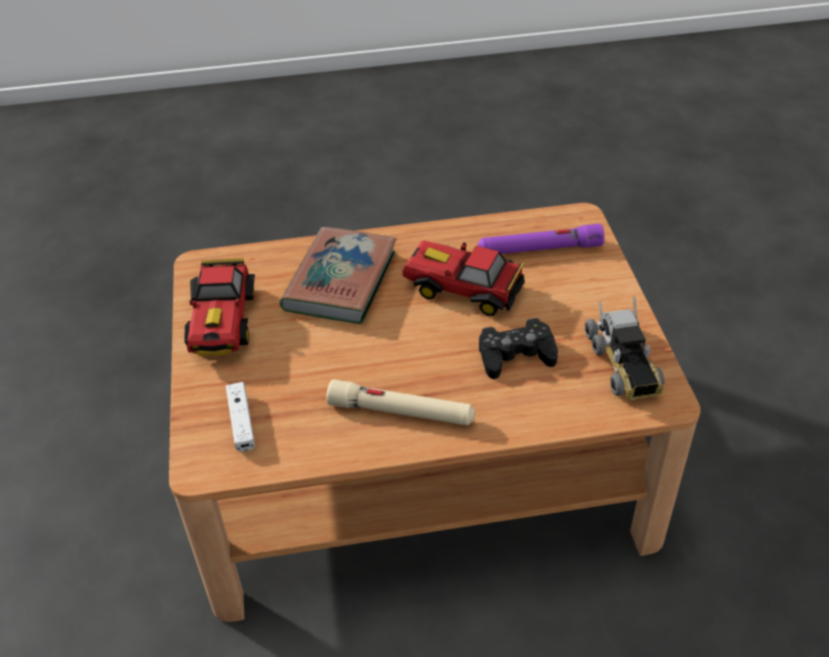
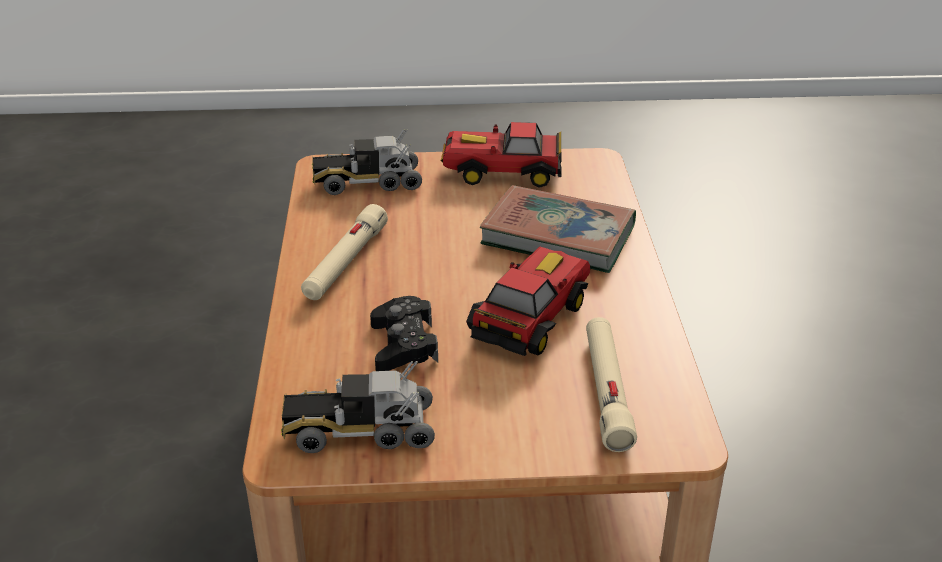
camera: 95 degrees right, 10 degrees down
white game controller [226,382,255,452] -> toy truck [312,129,422,195]
purple flashlight [478,224,605,254] -> beige flashlight [586,317,637,452]

